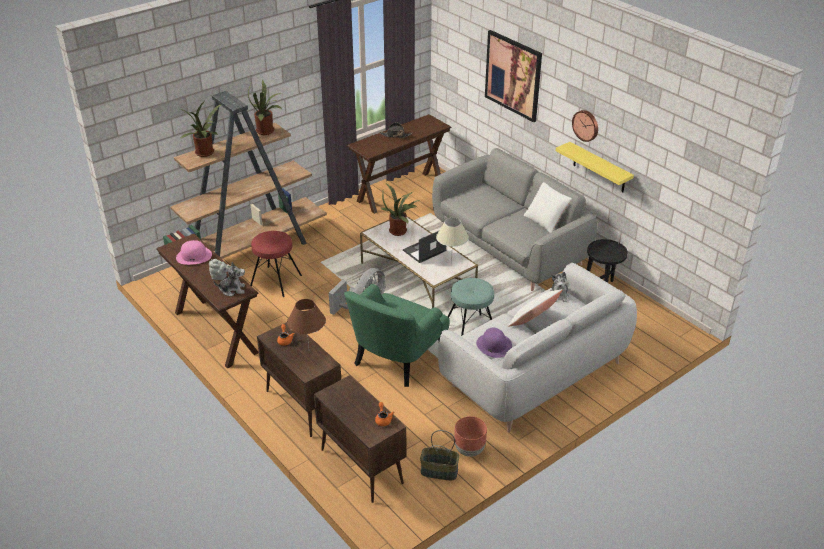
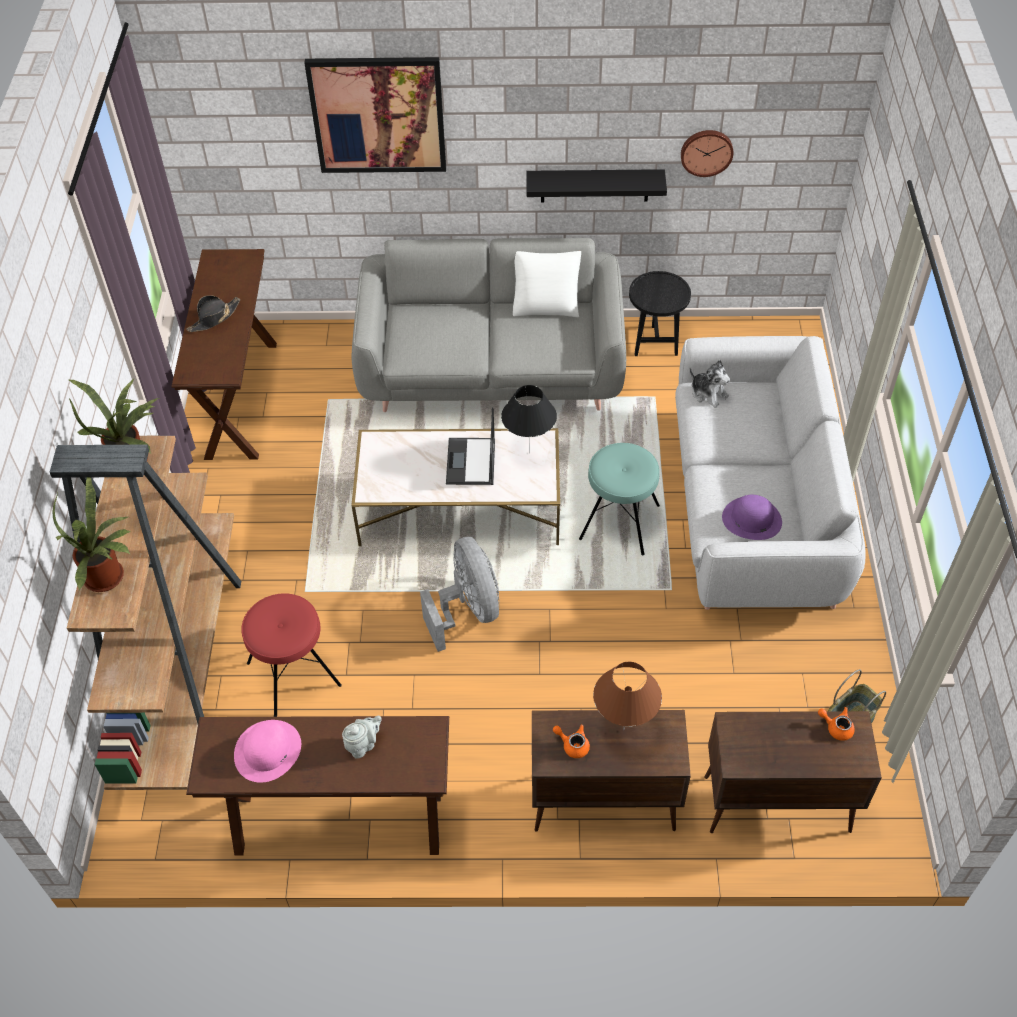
camera: 50 degrees left, 15 degrees up
plush toy [213,262,245,296] -> none
green armchair [344,284,449,387] -> none
potted plant [381,184,420,236] -> none
beige table lamp [436,218,469,264] -> black table lamp [501,385,557,453]
brown planter [454,416,487,457] -> none
white pillow [508,289,563,327] -> none
yellow shelf [556,142,634,192] -> black shelf [526,169,667,203]
wall clock [572,110,598,142] -> wall clock moved to [681,130,733,177]

